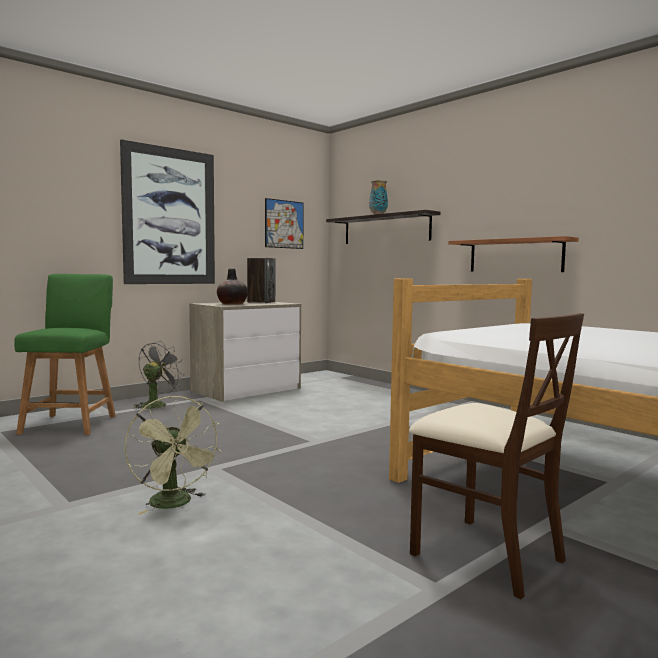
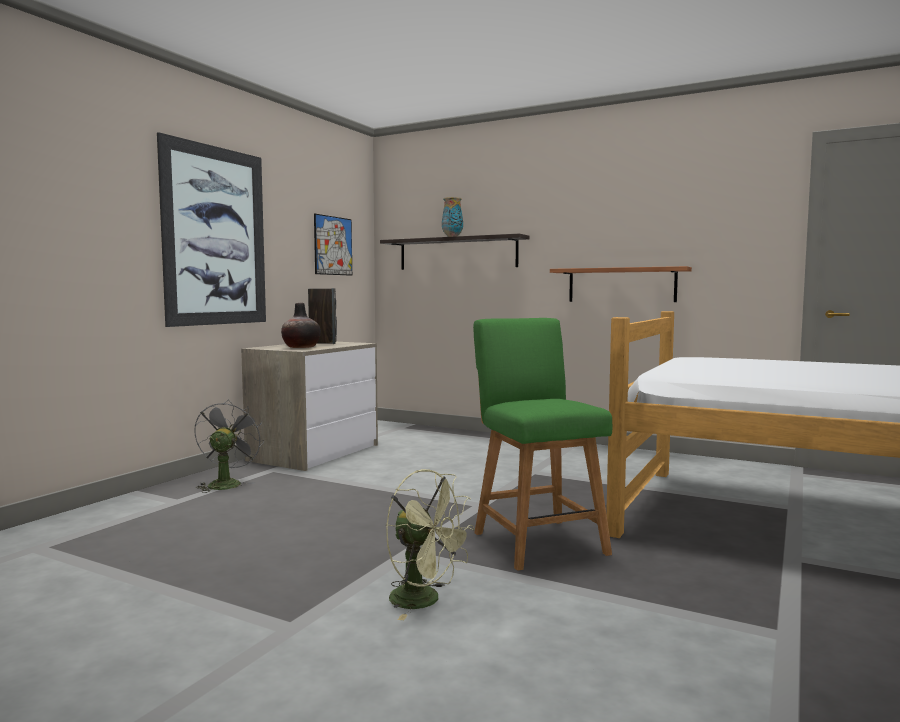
camera: 20 degrees left, 0 degrees up
green chair [15,274,116,435] -> green chair moved to [473,318,612,571]
beige chair [409,313,584,599] -> none

